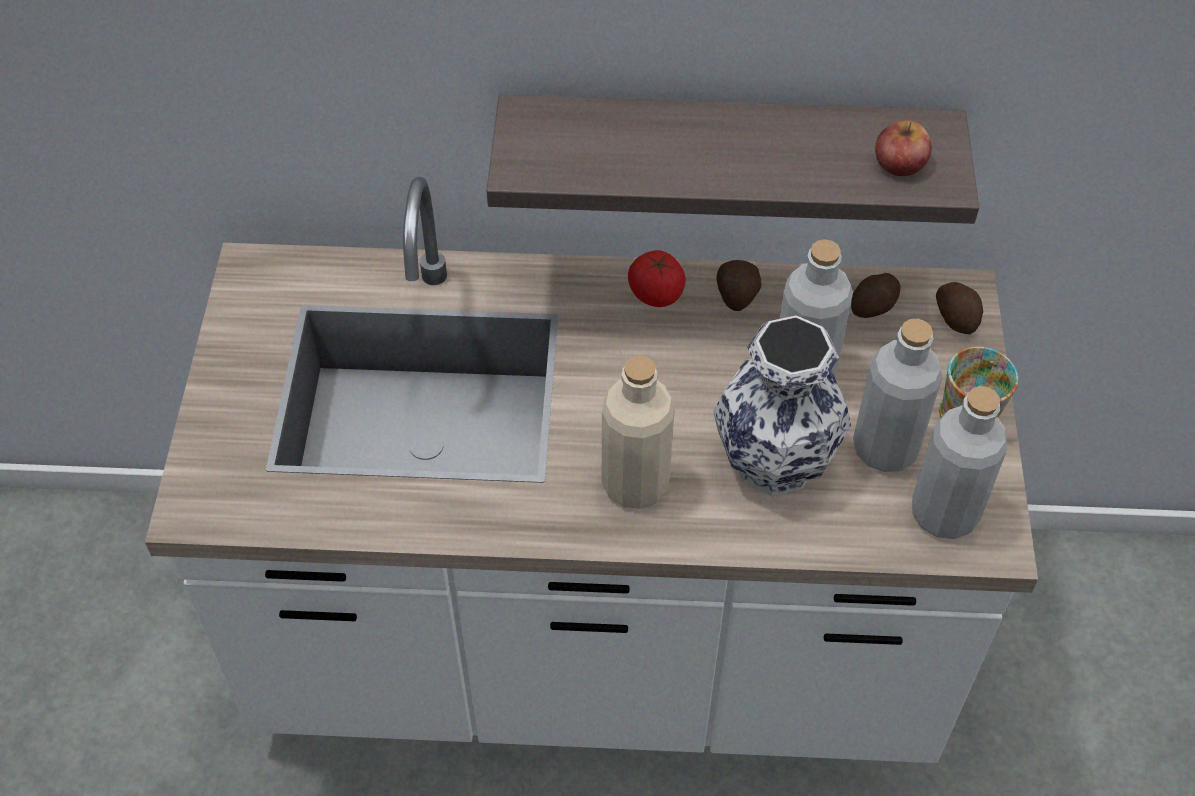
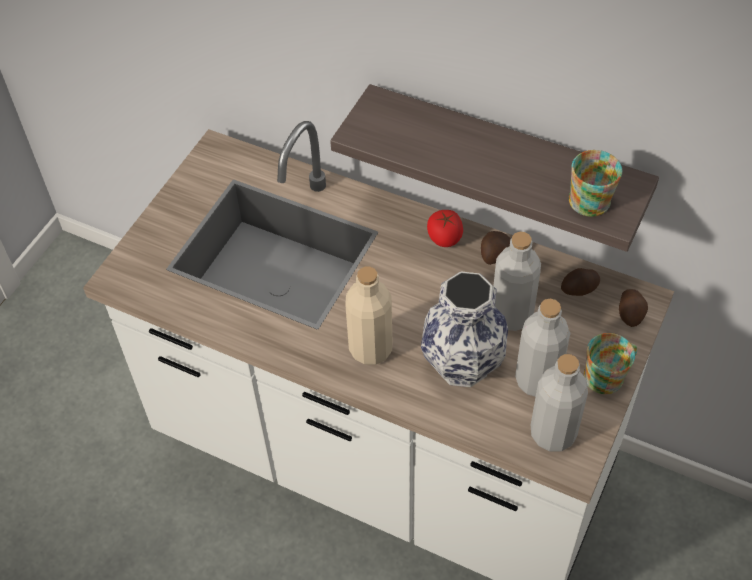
camera: 25 degrees right, 0 degrees up
apple [875,120,932,176] -> mug [569,150,622,217]

